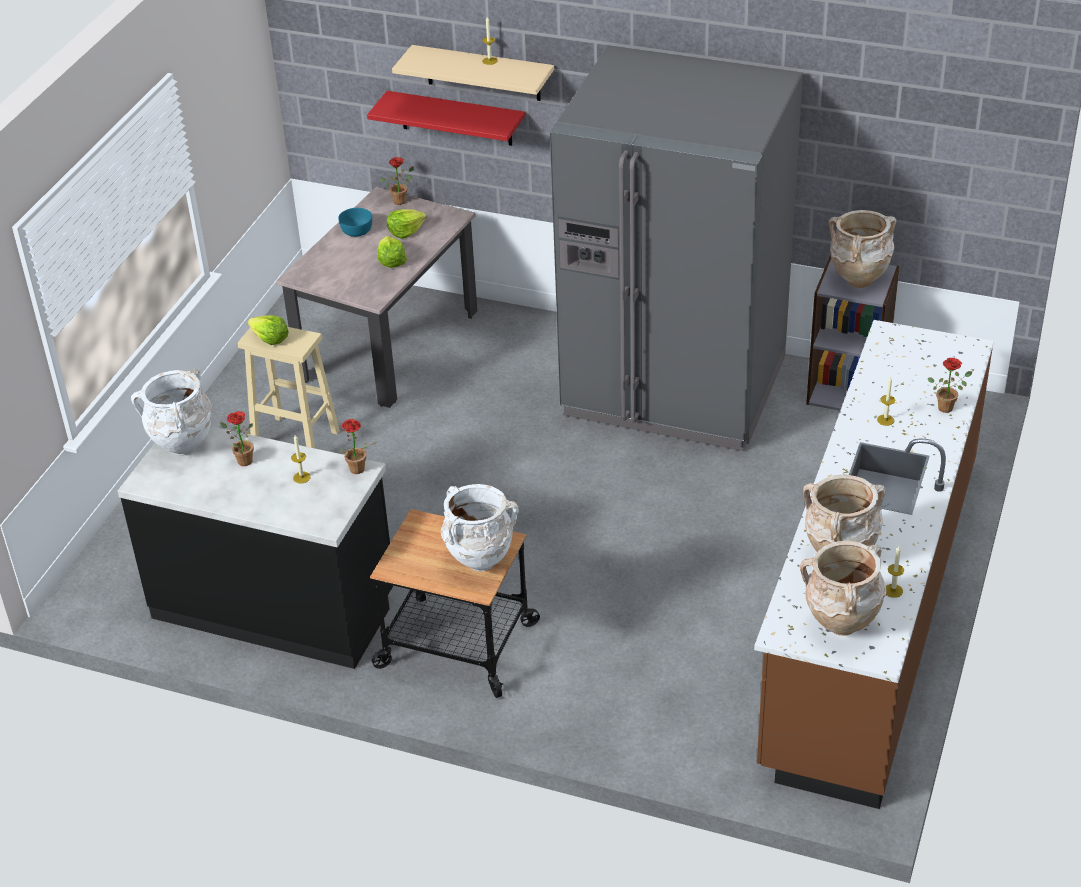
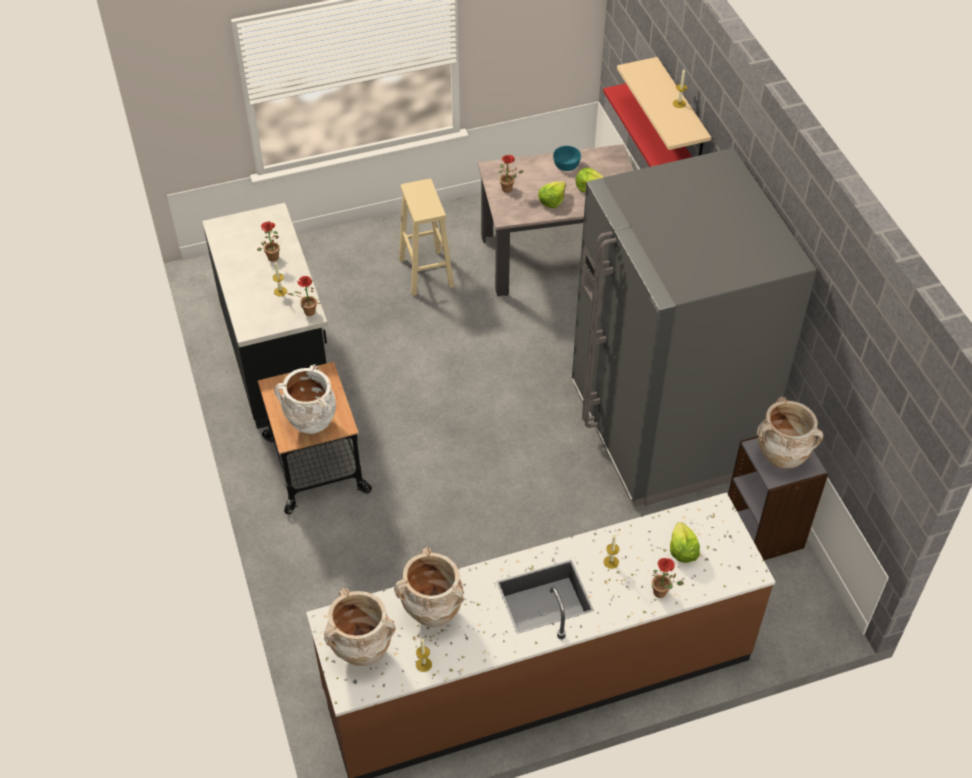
camera: 50 degrees right, 10 degrees up
white vase [131,369,212,456] -> none
lettuce [248,316,289,345] -> lettuce moved to [670,522,700,563]
potted plant [380,157,414,205] -> potted plant moved to [499,155,524,193]

